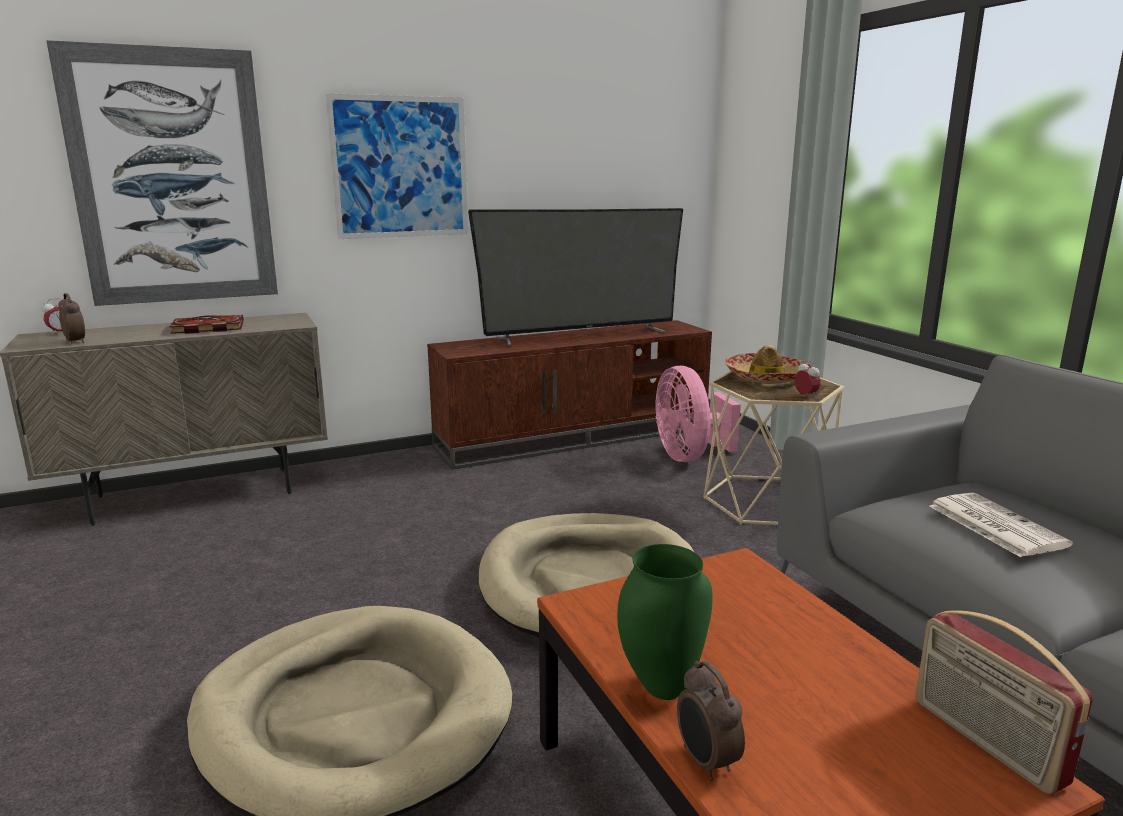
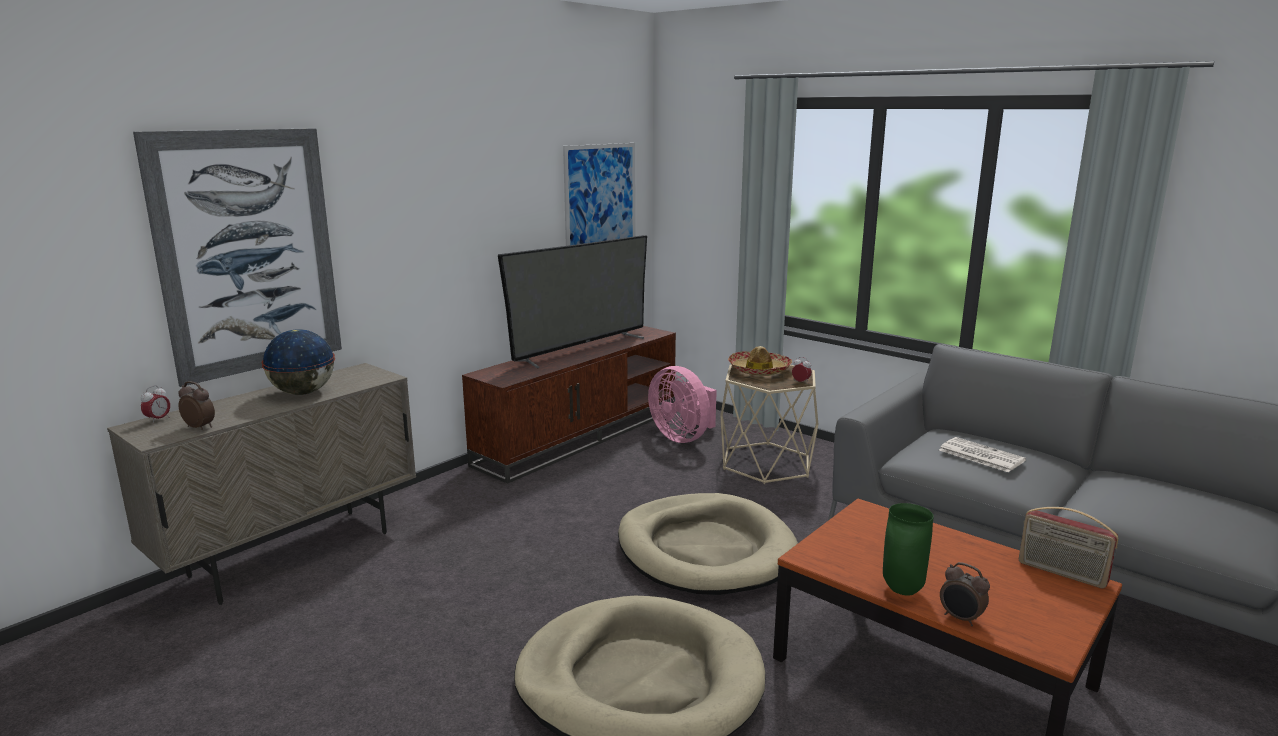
camera: 25 degrees left, 0 degrees up
book [170,315,244,334] -> globe [261,329,335,395]
picture [325,93,468,239] -> picture moved to [563,143,635,246]

